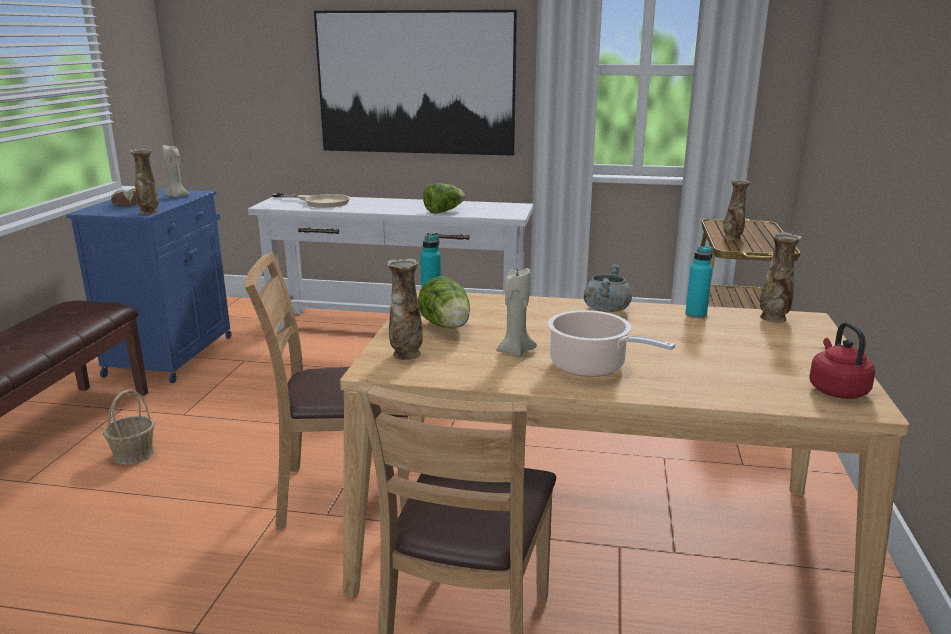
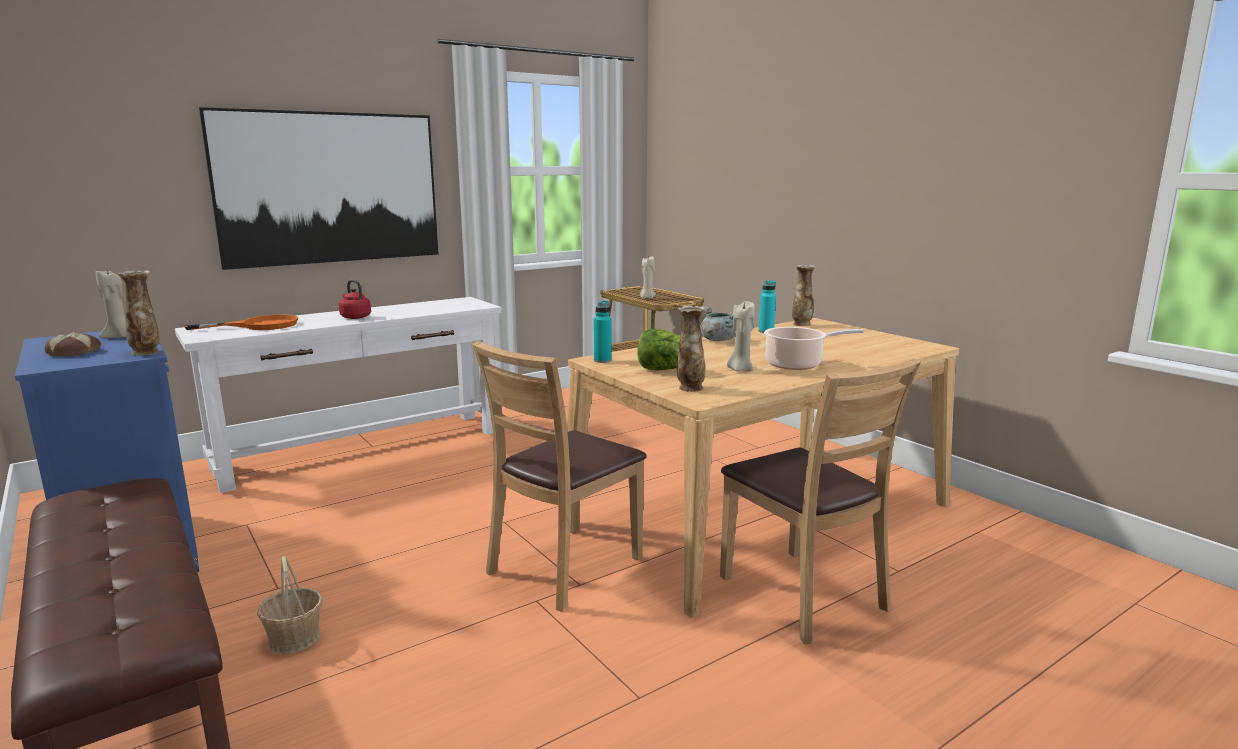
camera: 45 degrees left, 5 degrees down
beige frying pan [272,193,350,208] -> orange frying pan [184,315,298,330]
lettuce [423,183,465,213] -> none
vase [723,180,751,240] -> beige candle [640,256,656,299]
red kettle [810,322,875,399] -> red kettle moved to [339,280,371,319]

